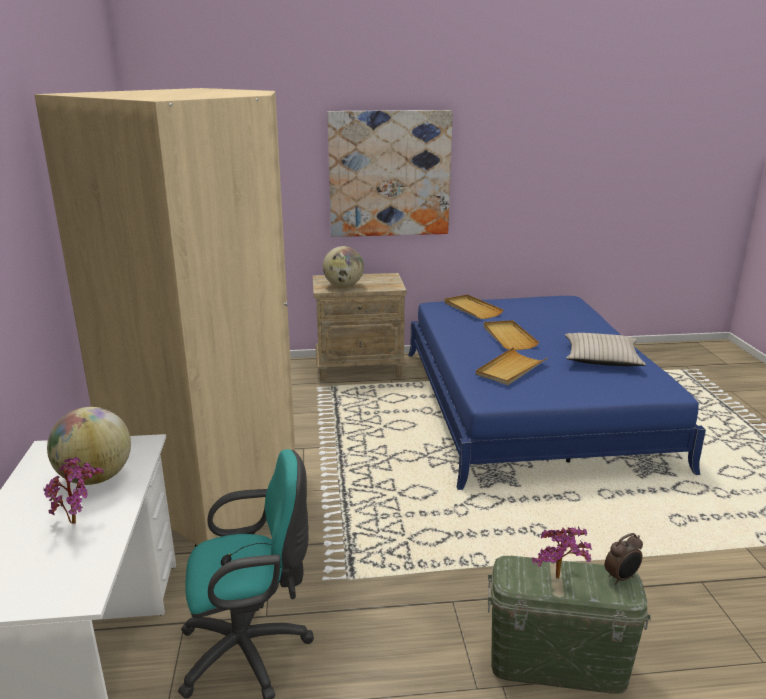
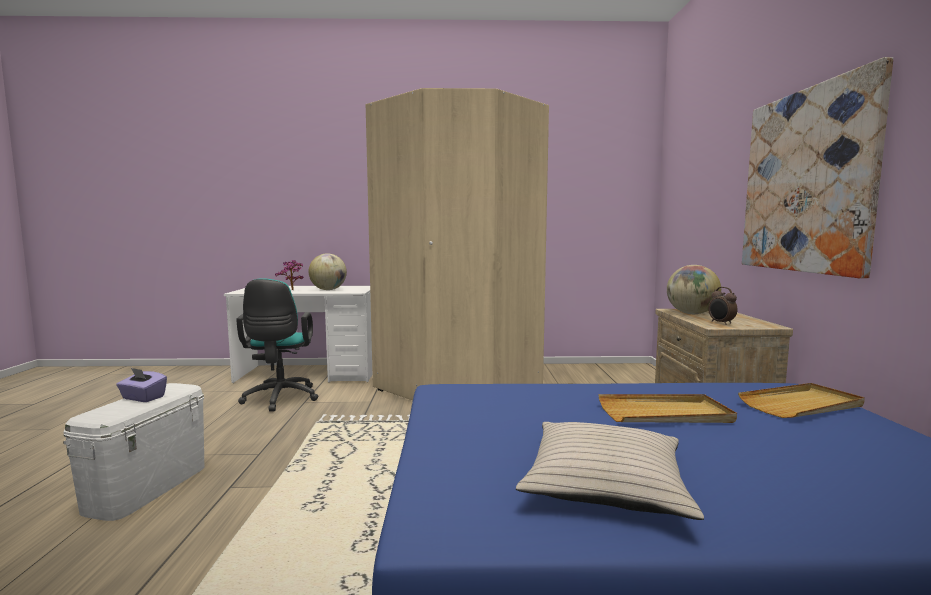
camera: 95 degrees right, 15 degrees down
beige tray [476,347,548,385] -> none
green storage box [488,556,651,694] -> white storage box [63,383,204,521]
potted plant [532,527,592,579] -> purple tissue box [116,368,167,402]
alarm clock [605,533,643,584] -> alarm clock moved to [708,287,738,325]

